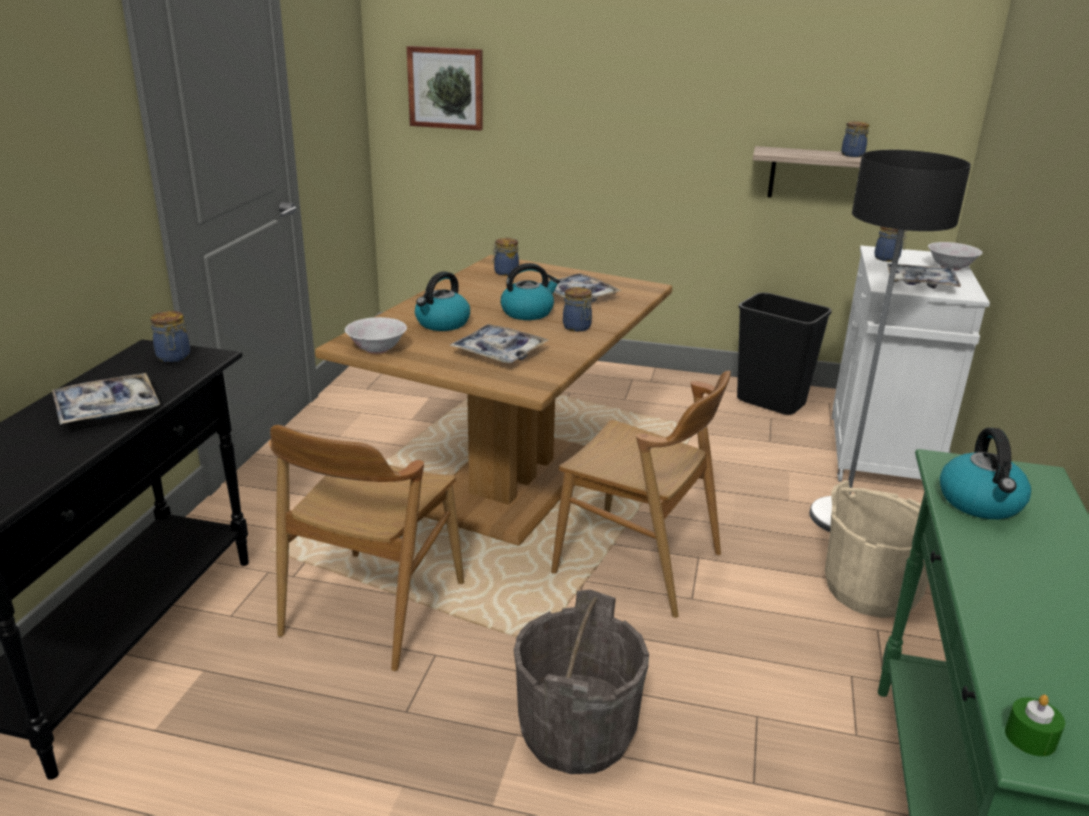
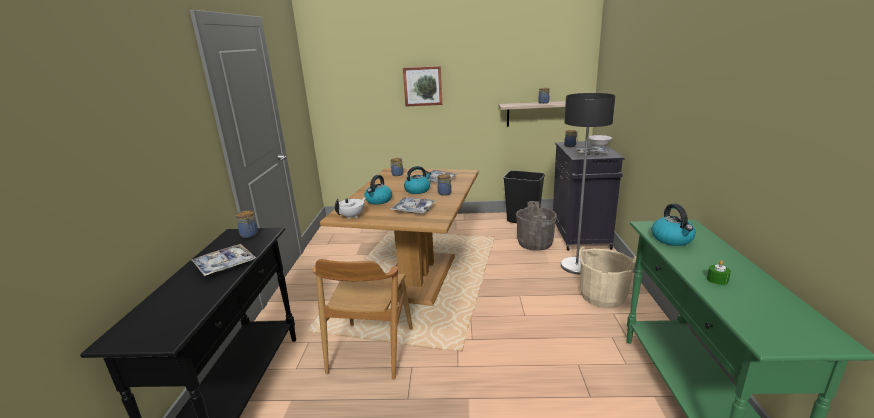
camera: 10 degrees left, 5 degrees down
white bowl [345,317,407,354] -> white teapot [335,197,366,219]
picture [407,46,483,131] -> picture moved to [403,66,442,106]
grey bucket [514,590,649,774] -> grey bucket moved to [516,201,557,251]
brown chair [551,371,731,618] -> none
white cabinet [832,246,990,482] -> black cabinet [553,141,624,251]
green candle [1005,695,1065,756] -> green candle moved to [707,260,731,285]

